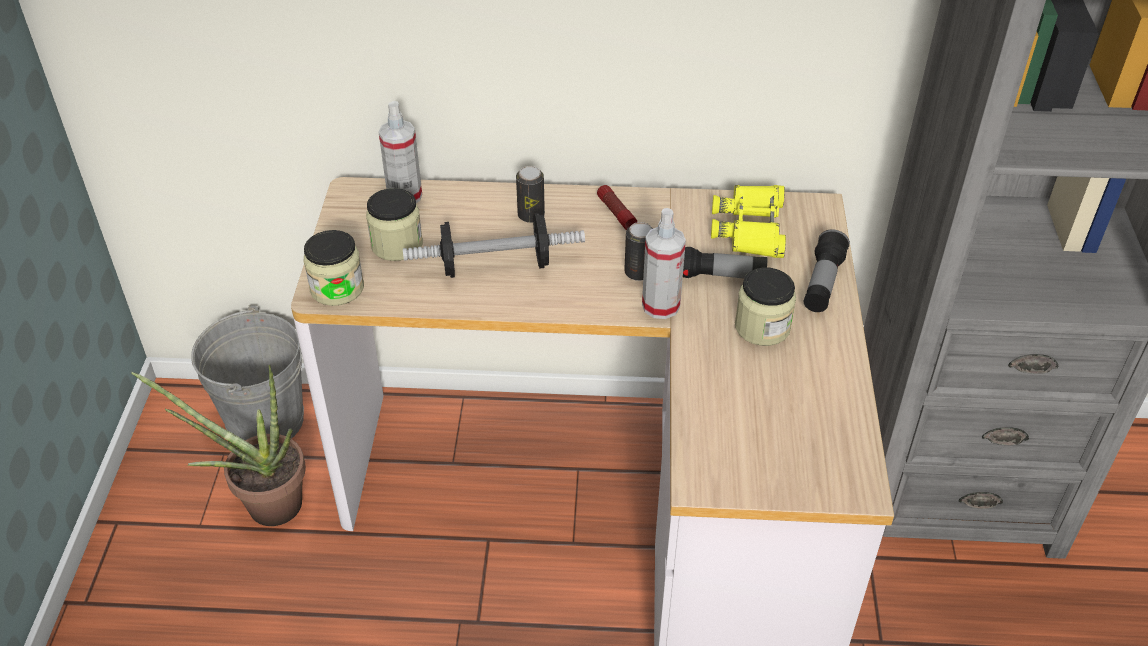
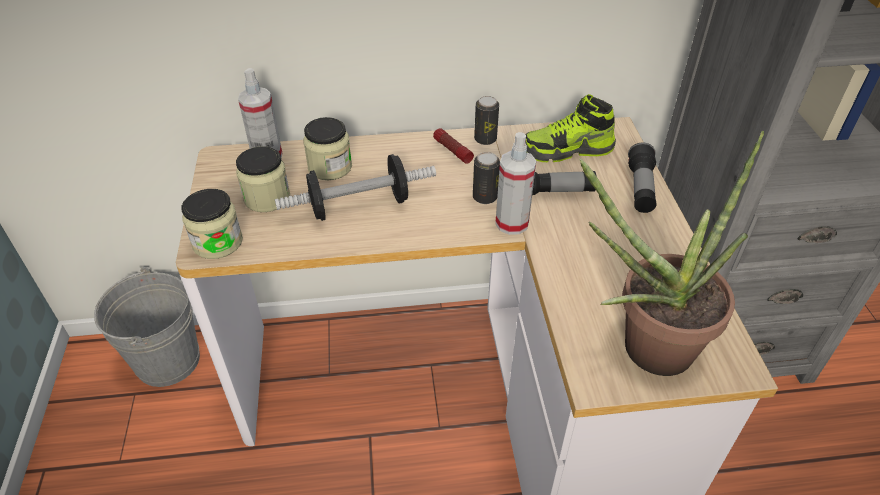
camera: 10 degrees left, 0 degrees up
potted plant [131,365,306,526] -> potted plant moved to [579,131,764,376]
can [516,166,545,223] -> can moved to [474,96,499,145]
yellow binoculars [711,185,786,258] -> shoe [524,94,616,162]
jar [735,267,796,346] -> jar moved to [303,117,352,180]

